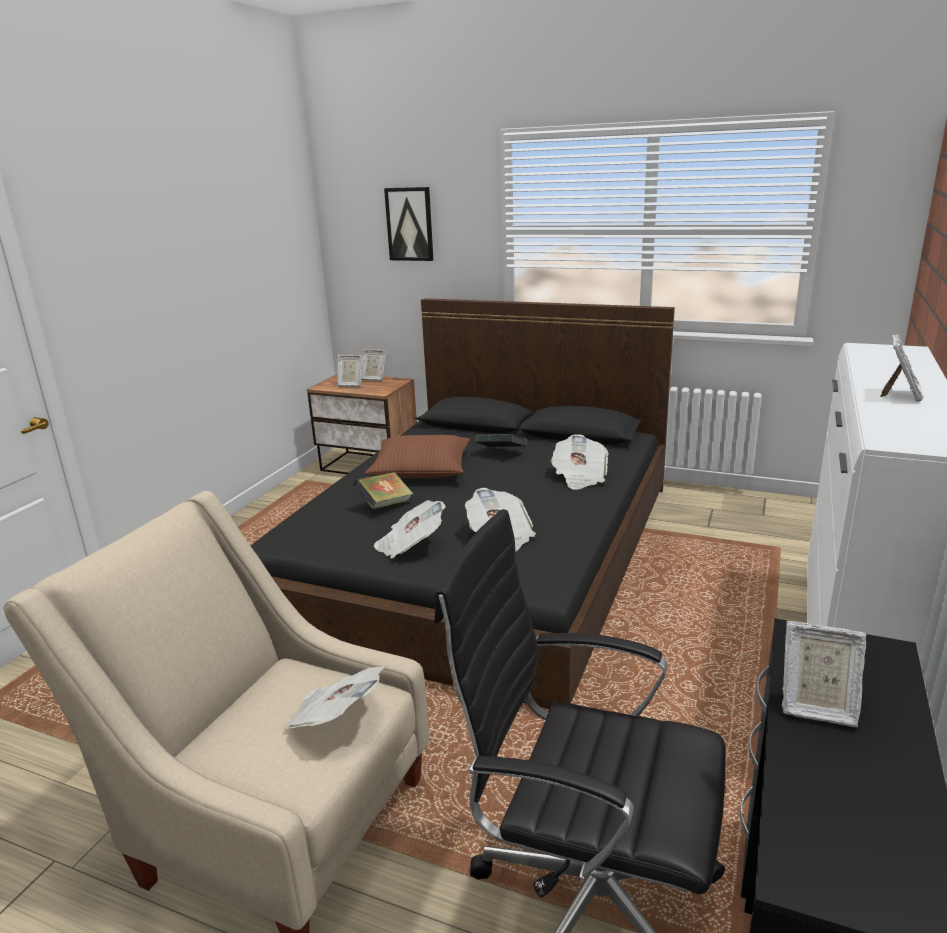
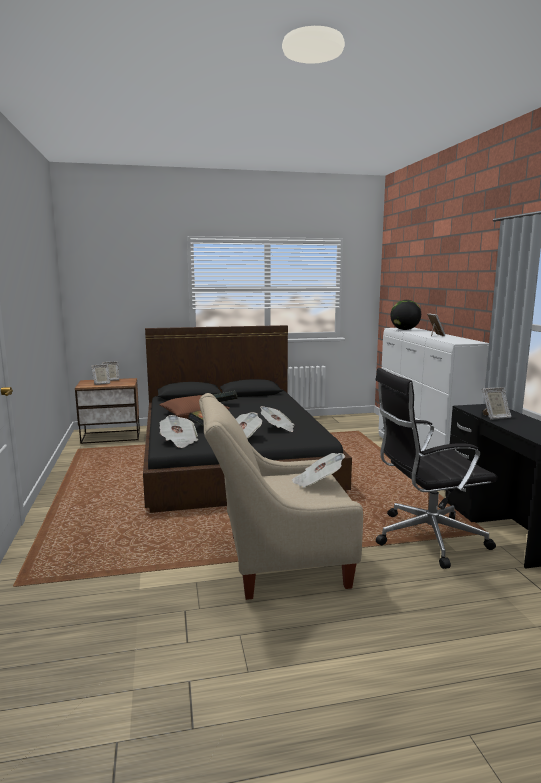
camera: 35 degrees left, 10 degrees down
picture [384,187,434,261] -> none
newspaper [551,434,609,490] -> newspaper moved to [160,415,198,448]
none -> globe [390,300,421,330]

